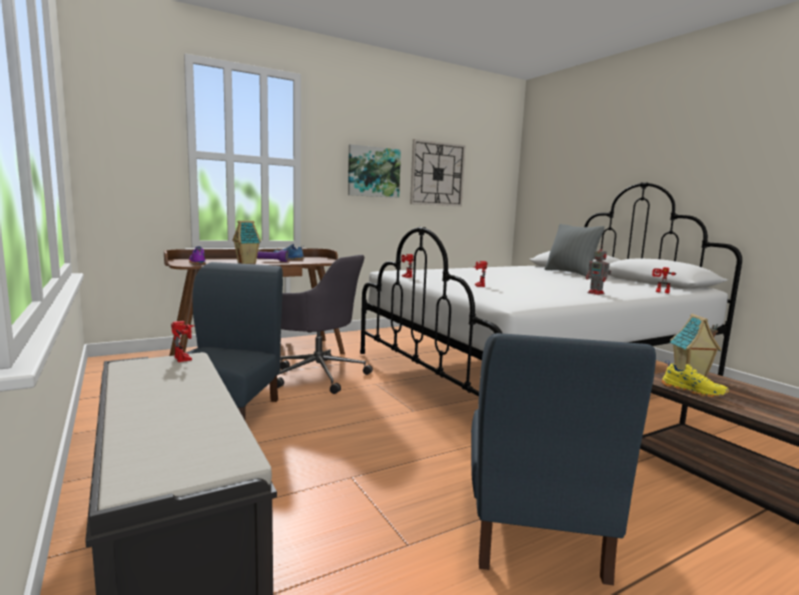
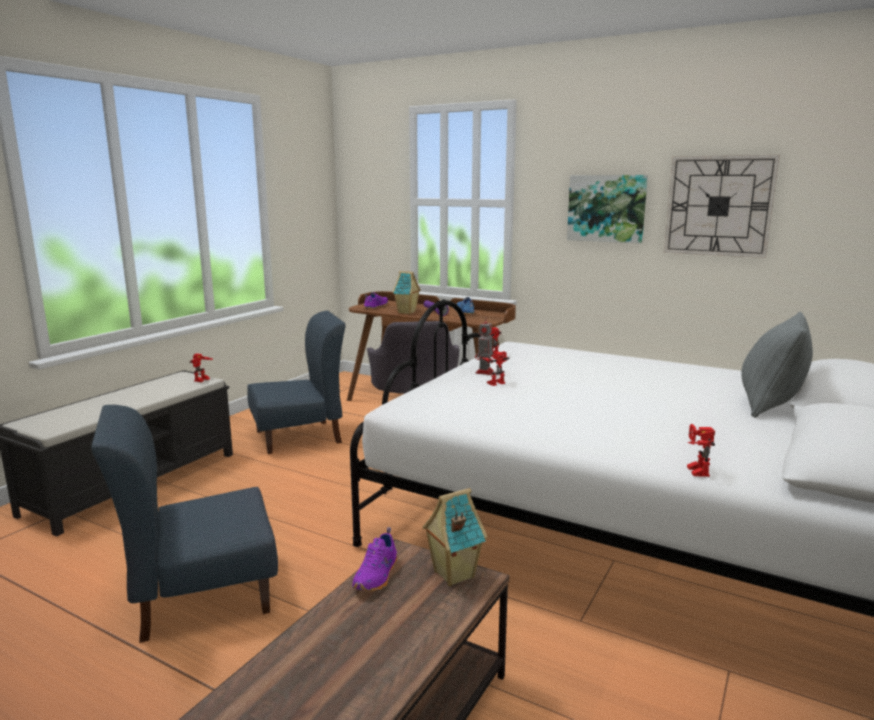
camera: 60 degrees right, 5 degrees up
toy robot [586,245,611,295] -> toy robot moved to [475,317,494,375]
yellow shoe [661,361,729,398] -> purple shoe [352,527,397,591]

